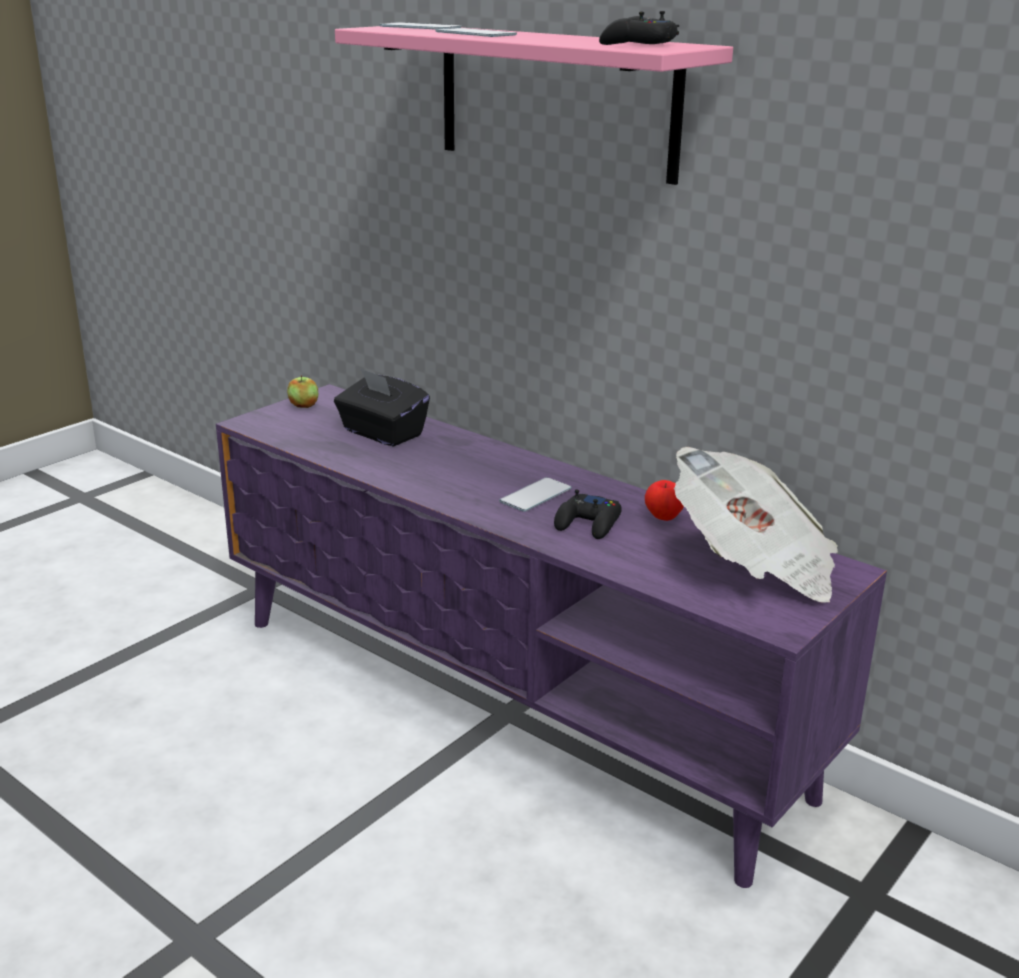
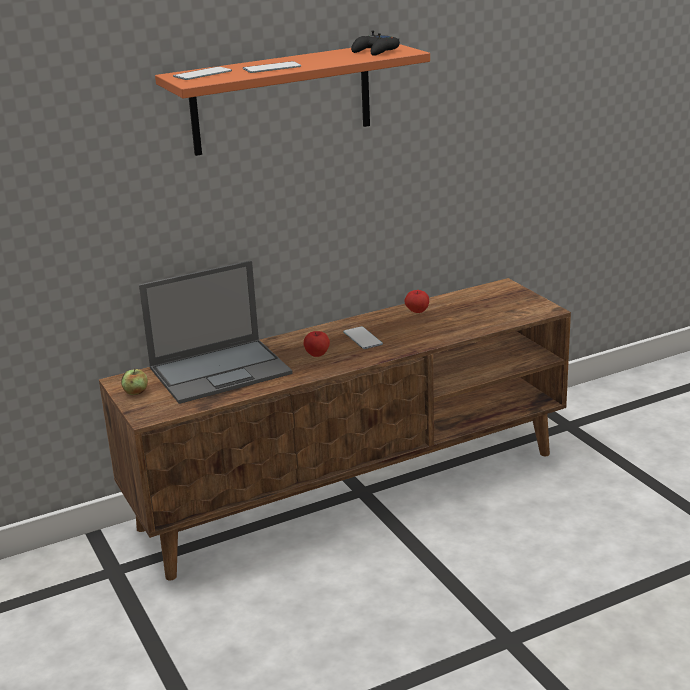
camera: 65 degrees left, 0 degrees up
purple tv stand [216,384,887,888] -> brown tv stand [99,278,571,580]
black tissue box [334,368,430,447] -> laptop [139,260,292,404]
pink shelf [335,26,733,185] -> orange shelf [155,44,430,156]
black game controller [554,490,622,539] -> none
newspaper [674,447,838,603] -> none
none -> apple [303,331,330,357]

